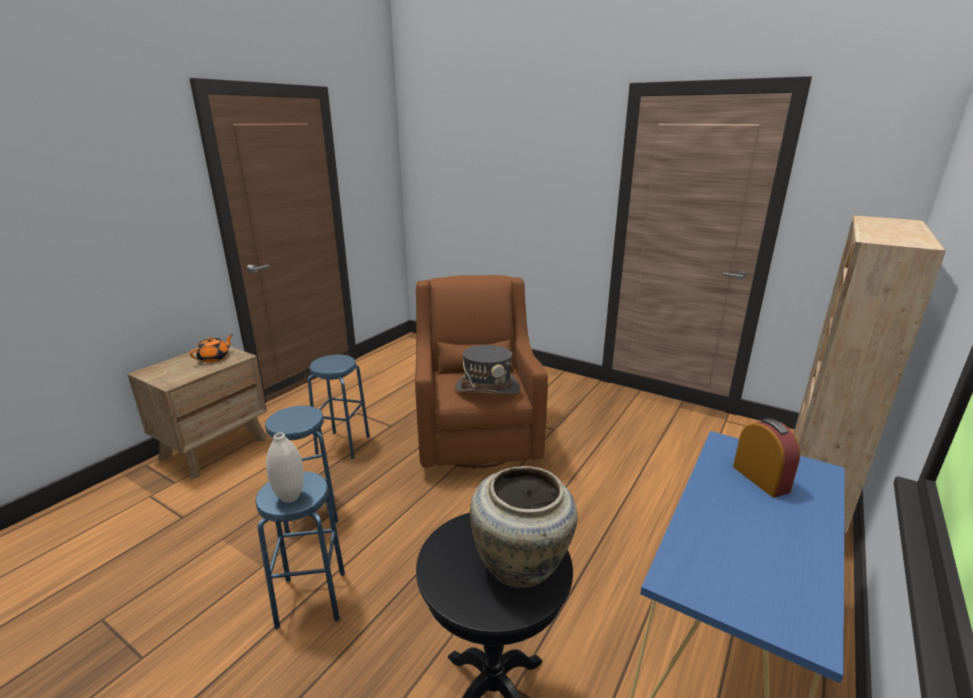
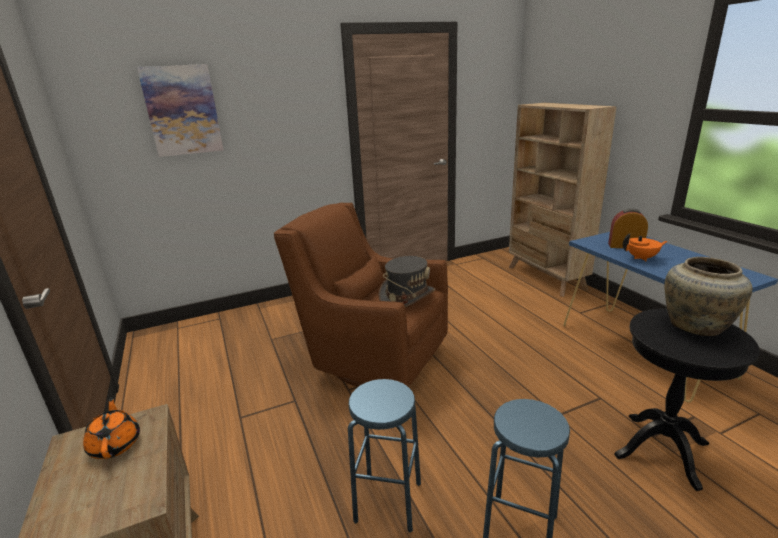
camera: 55 degrees left, 0 degrees up
white vase [266,433,304,503] -> none
blue stool [308,355,370,459] -> none
none -> picture [137,64,223,157]
none -> orange teapot [623,233,668,261]

